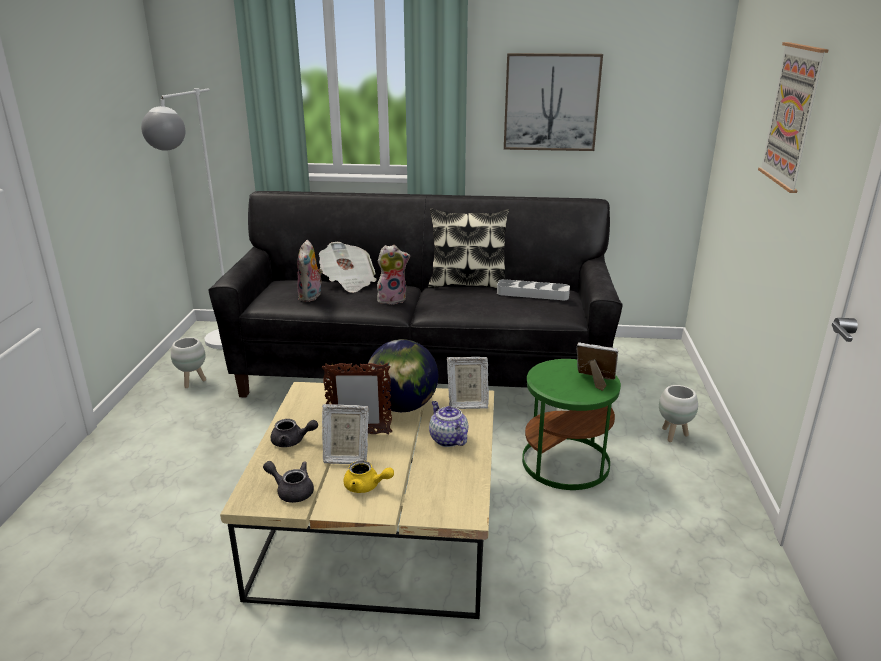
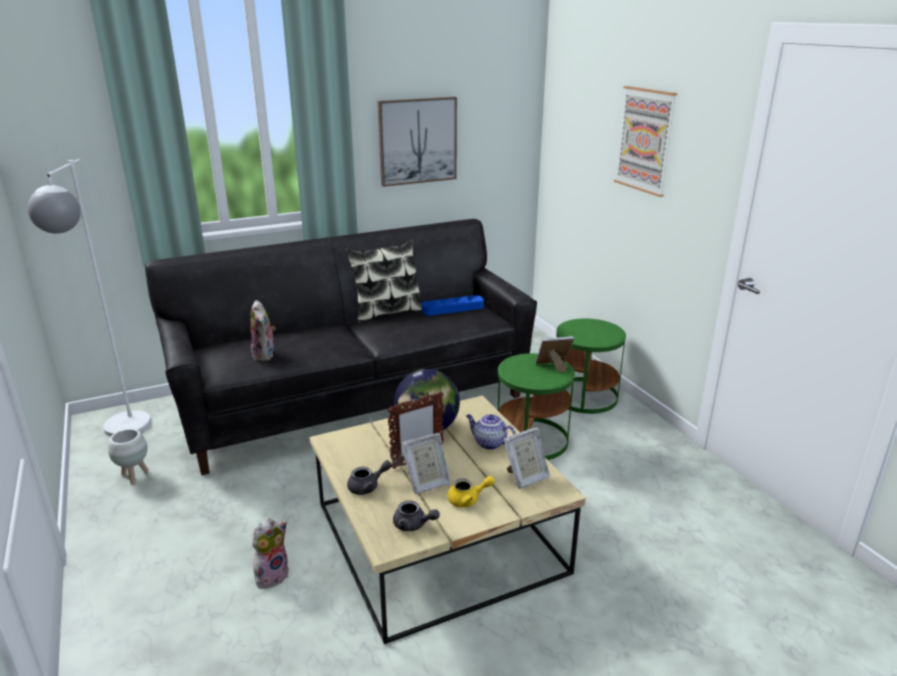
camera: 30 degrees left, 0 degrees up
grey teapot [263,461,314,503] -> grey teapot turned 150 degrees counterclockwise [393,500,440,531]
newspaper [319,242,377,293] -> none
plush toy [377,245,410,305] -> plush toy moved to [252,518,289,589]
picture frame [447,357,489,409] -> picture frame moved to [503,427,550,489]
grey tray [497,279,570,300] -> blue tray [422,295,484,316]
white planter [659,385,698,442] -> green side table [556,318,626,414]

